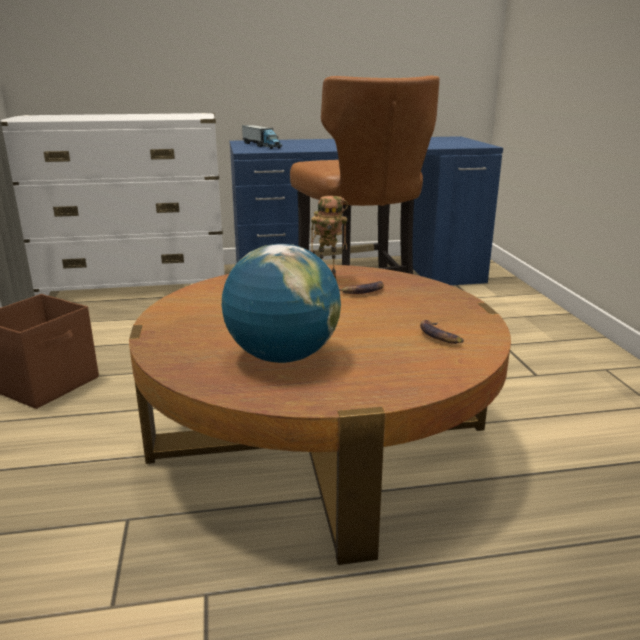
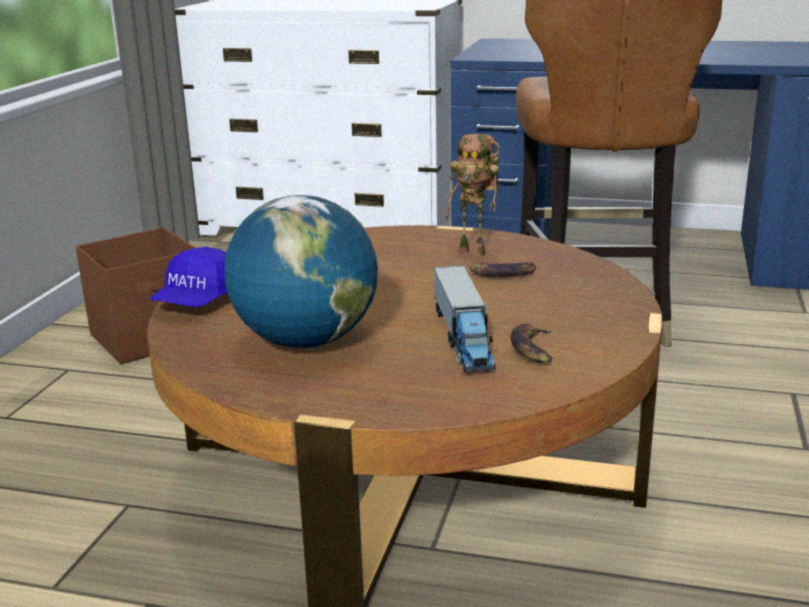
camera: 25 degrees right, 0 degrees up
toy truck [242,125,282,149] -> toy truck moved to [434,265,496,372]
none -> blue cap [150,247,227,307]

